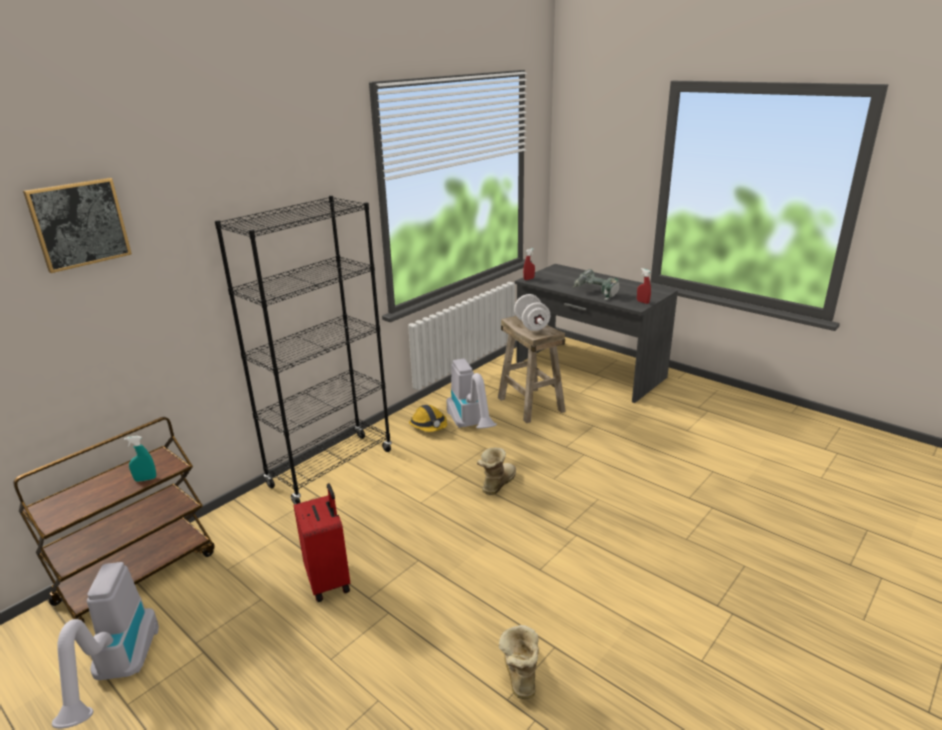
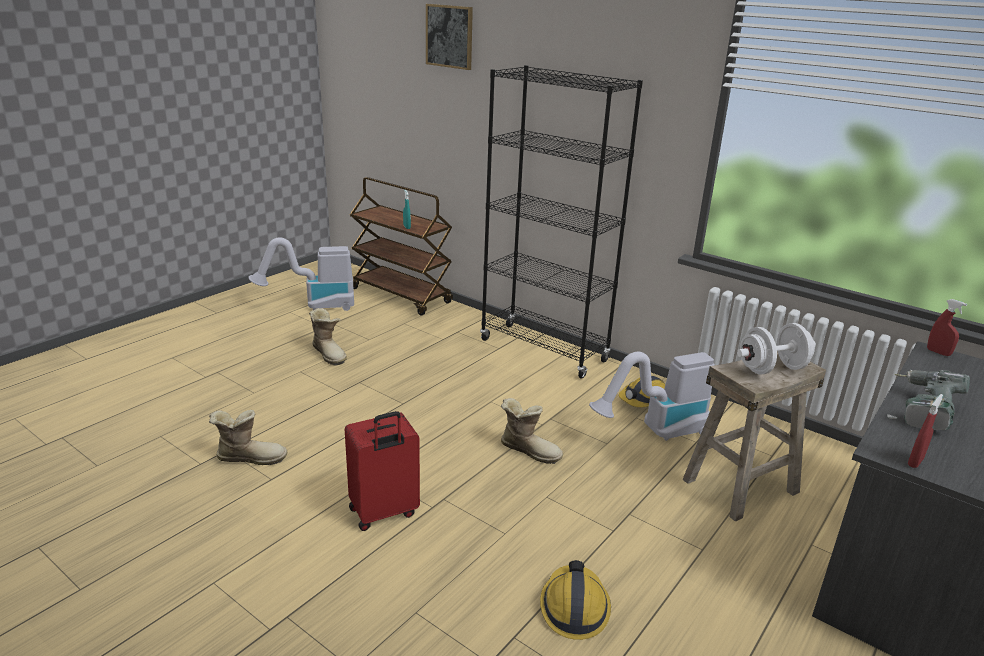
camera: 85 degrees right, 0 degrees up
red suitcase [294,483,350,602] -> red suitcase moved to [345,411,420,531]
none -> boot [309,308,347,366]
none -> hard hat [540,560,611,640]

